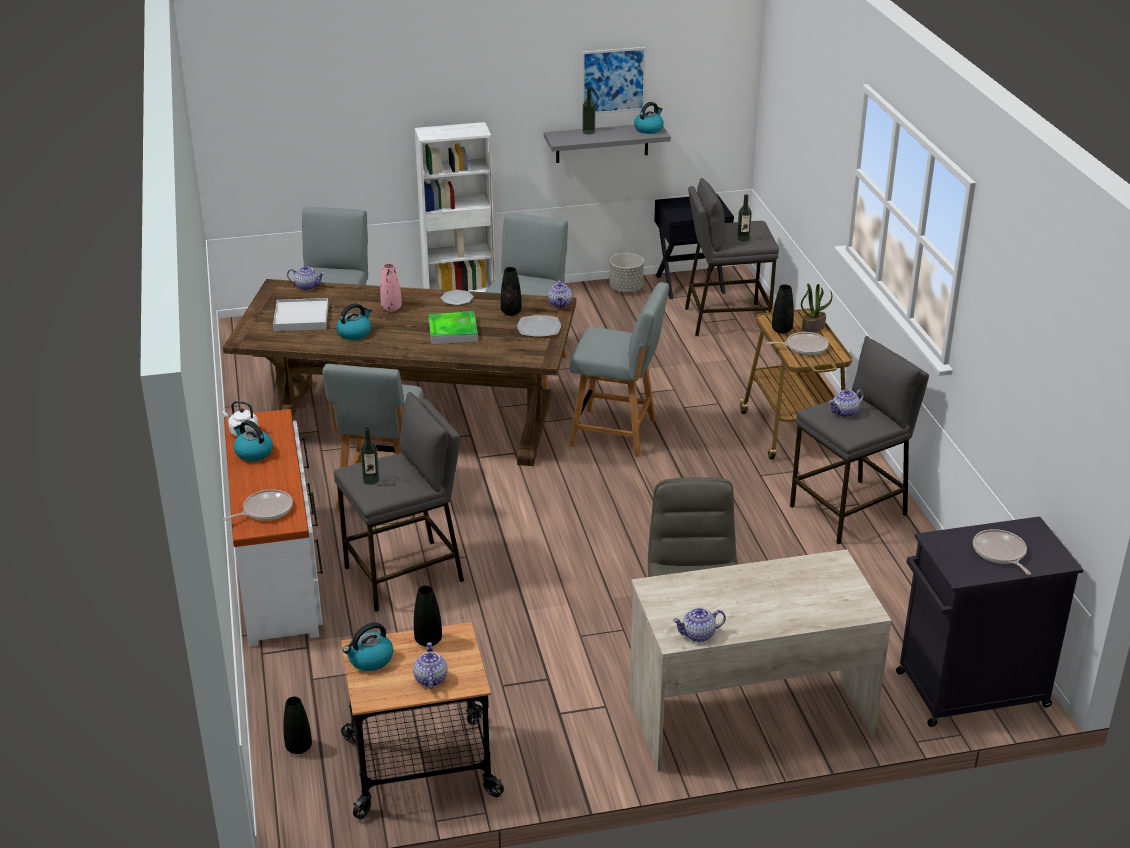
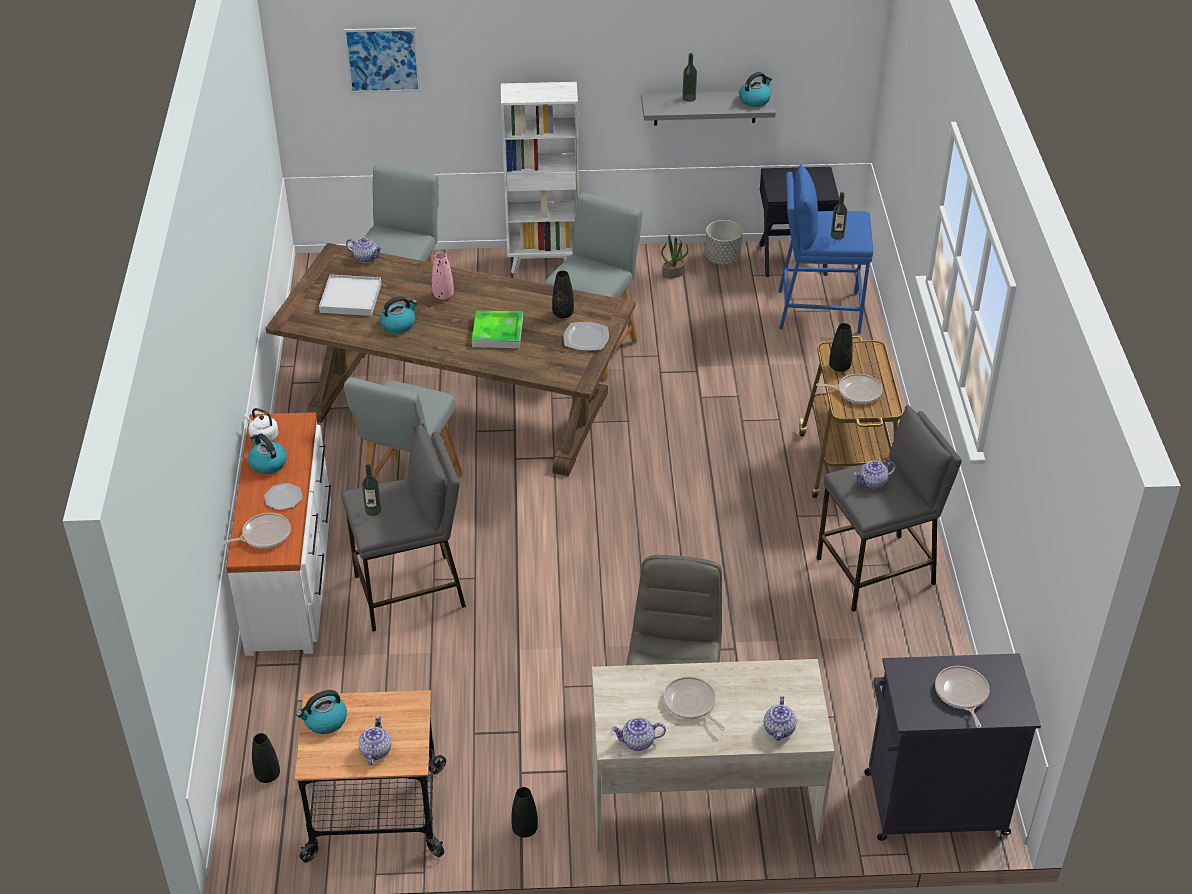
camera: 10 degrees right, 10 degrees up
black vase [414,585,442,647] -> black vase moved to [511,787,538,837]
plate [441,290,474,305] -> plate moved to [264,483,303,510]
teapot [548,280,572,308] -> teapot moved to [764,696,796,741]
grey chair [569,282,669,457] -> none
picture [582,47,647,115] -> picture moved to [343,28,421,93]
grey stool [685,178,779,336] -> blue stool [778,164,873,333]
potted plant [801,283,832,332] -> potted plant moved to [661,235,688,278]
none -> frying pan [663,676,725,730]

